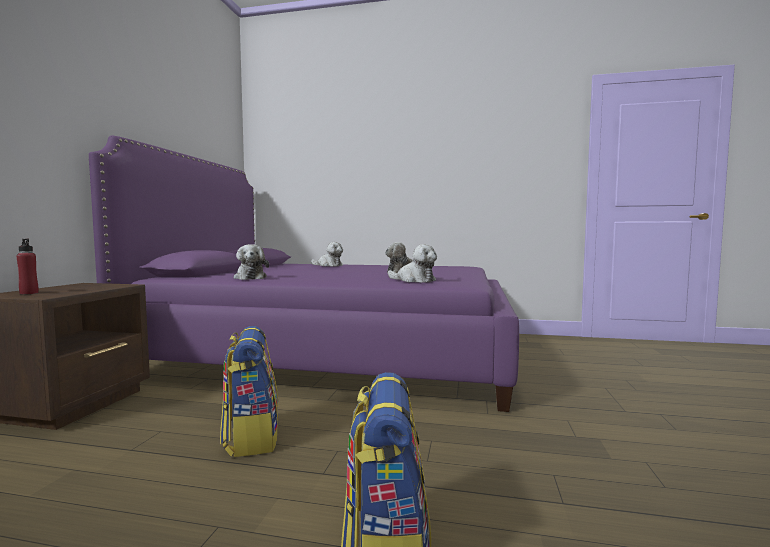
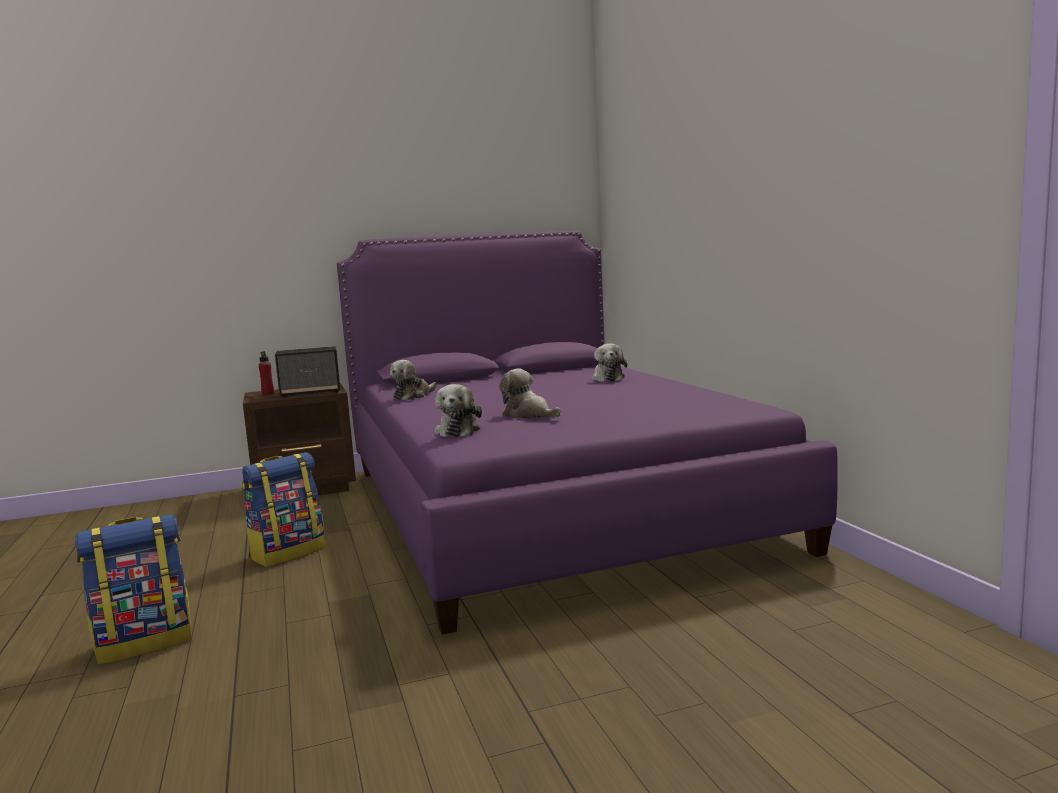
camera: 60 degrees right, 5 degrees up
none -> speaker [275,346,340,398]

